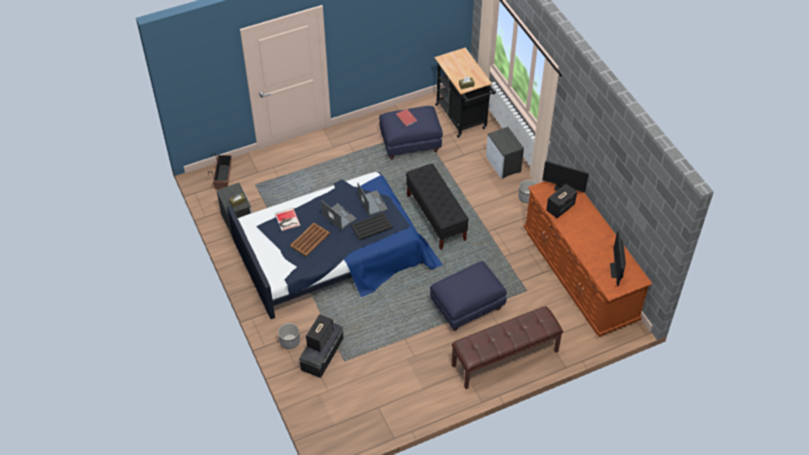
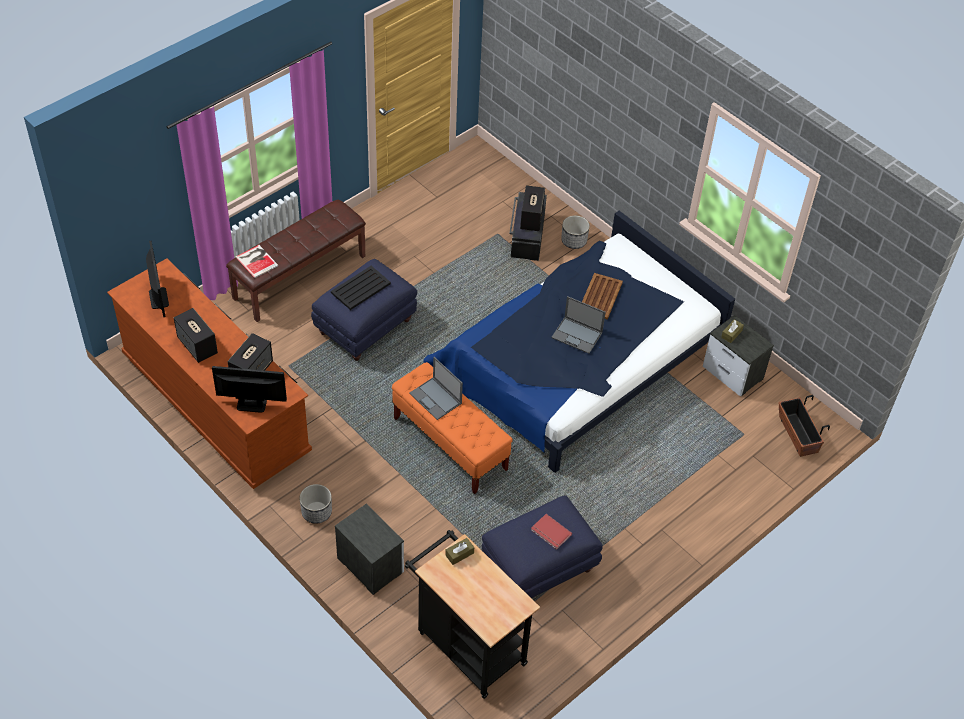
camera: 160 degrees right, 0 degrees up
book [275,208,301,231] -> book moved to [236,245,278,278]
black tray [351,212,393,241] -> black tray moved to [331,266,391,310]
laptop [357,183,388,216] -> laptop moved to [409,357,463,420]
black bench [406,164,469,250] -> orange bench [392,362,513,494]
none -> speaker [174,308,218,363]

